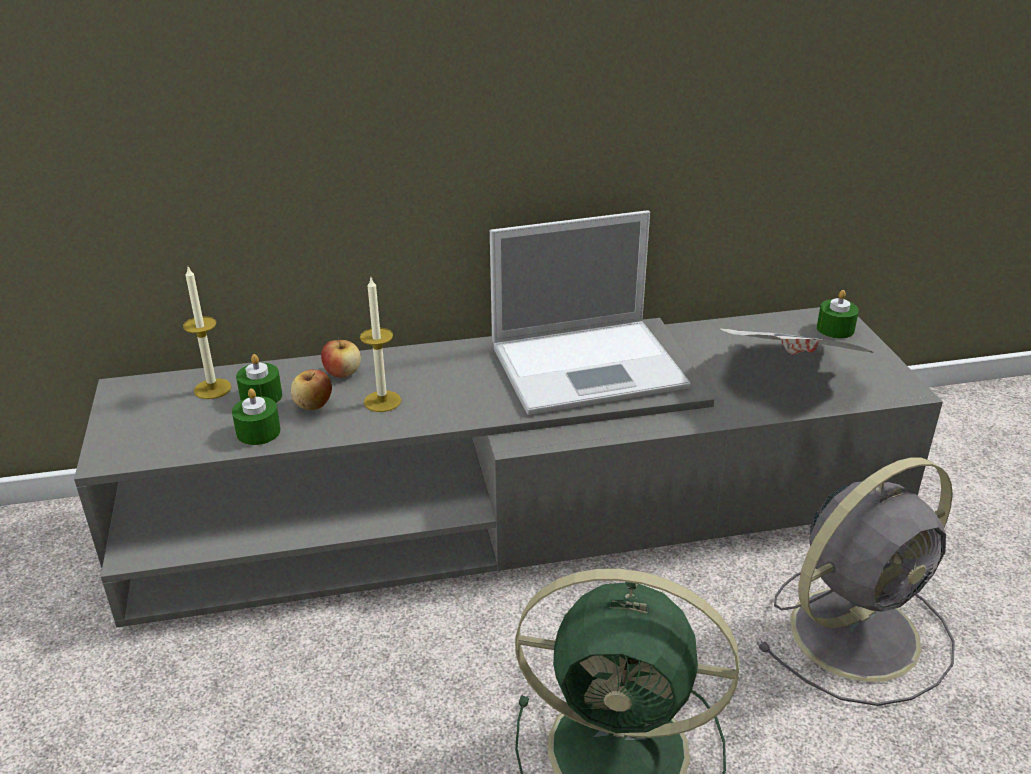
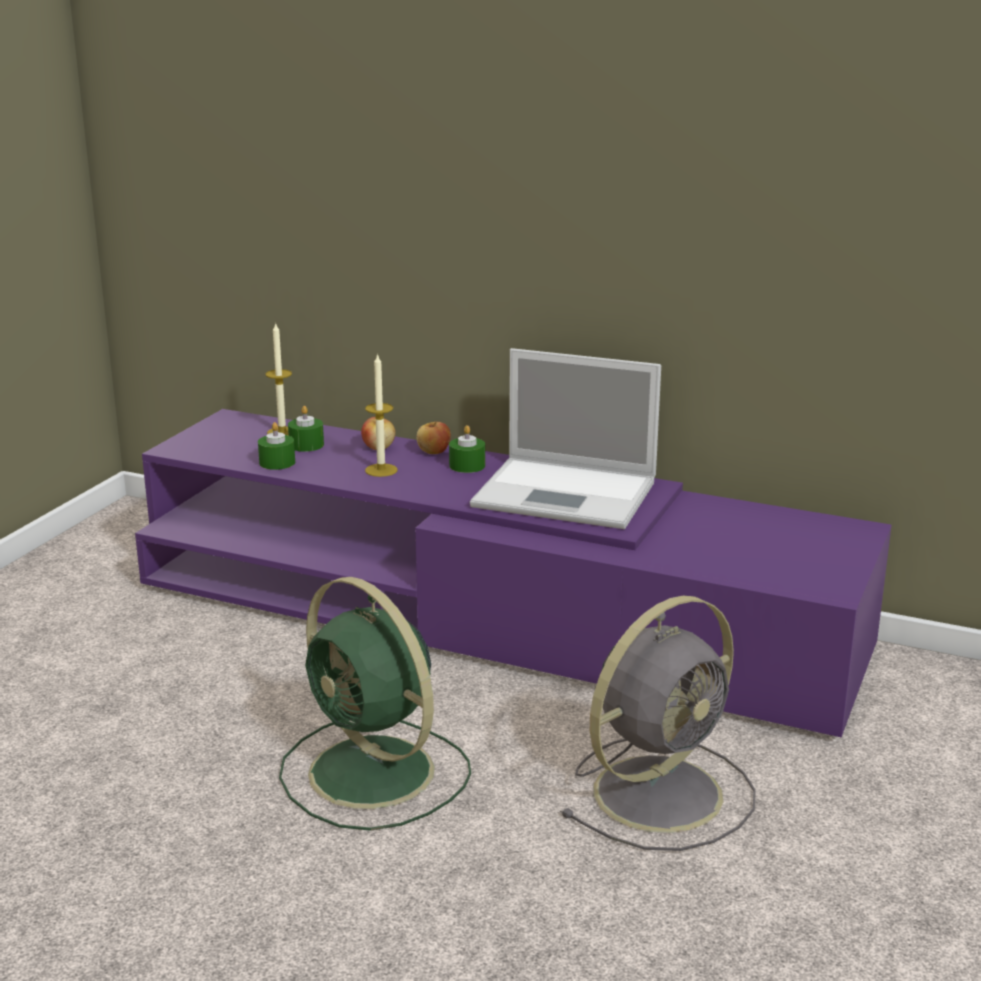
camera: 35 degrees right, 10 degrees down
grey tv stand [74,307,943,627] -> purple tv stand [135,409,892,737]
apple [291,370,332,410] -> apple moved to [416,422,451,454]
newspaper [720,328,872,355] -> none
grey fan [757,457,955,706] -> grey fan turned 45 degrees counterclockwise [560,596,756,851]
green candle [817,290,859,339] -> green candle moved to [449,425,485,473]

